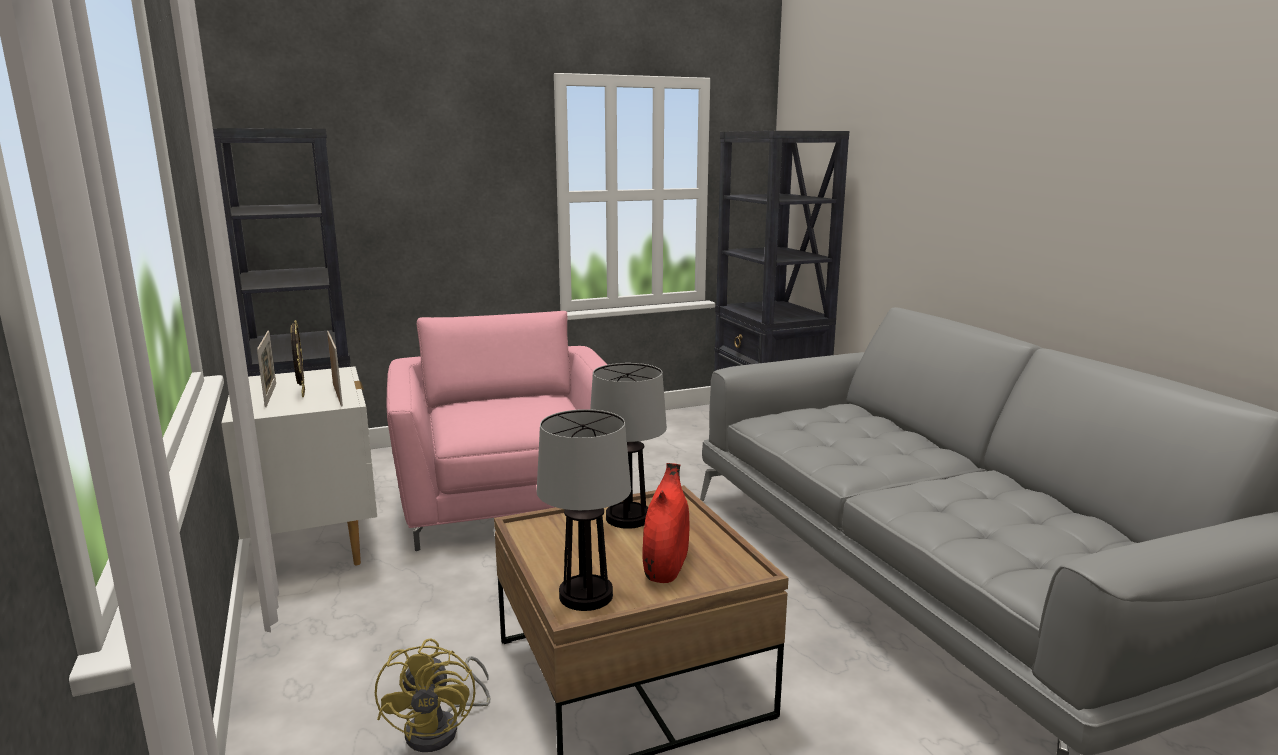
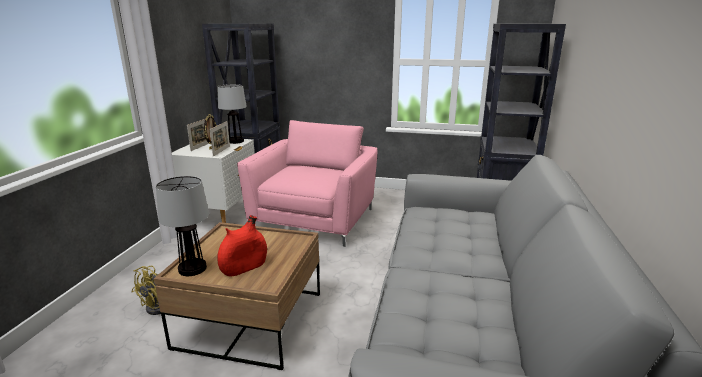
camera: 35 degrees right, 5 degrees up
table lamp [590,363,667,529] -> table lamp moved to [217,84,247,144]

